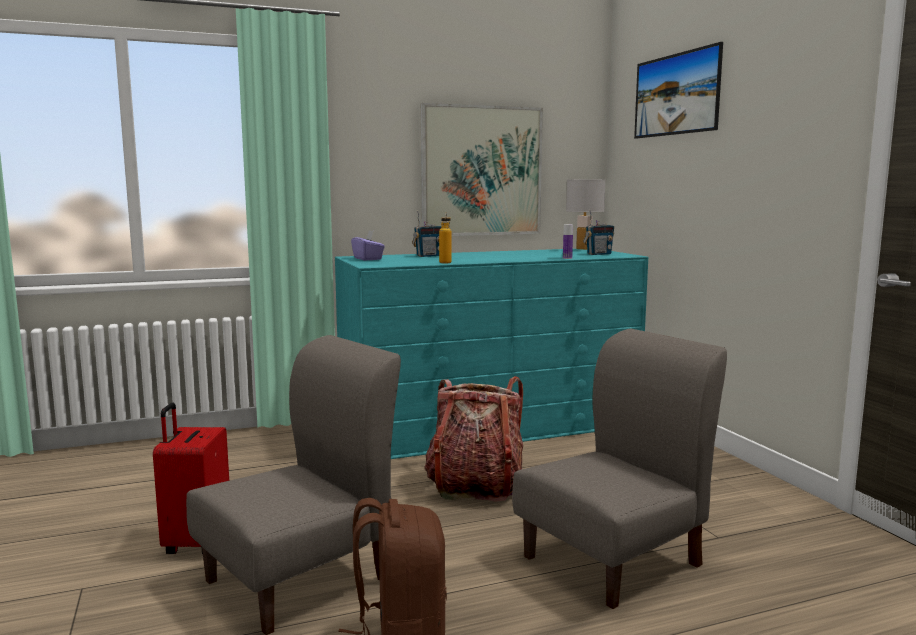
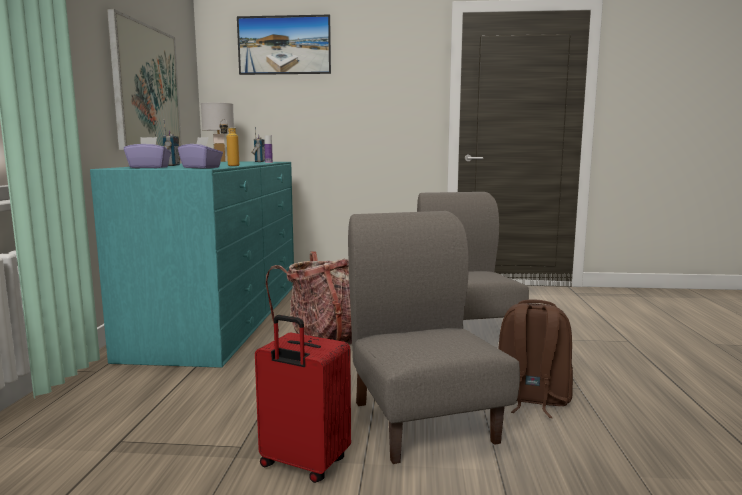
camera: 65 degrees left, 0 degrees up
none -> purple tissue box [178,137,223,168]

